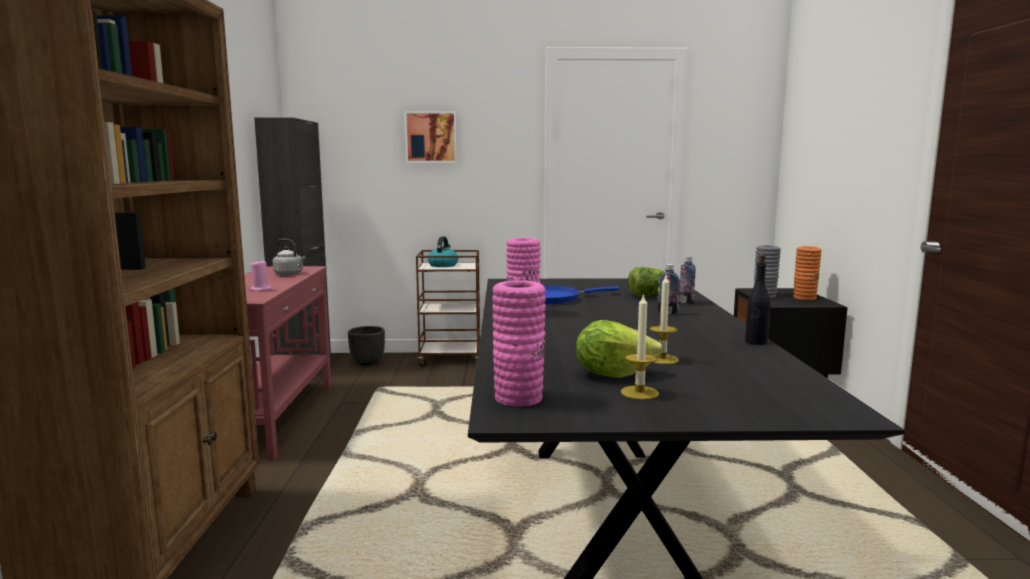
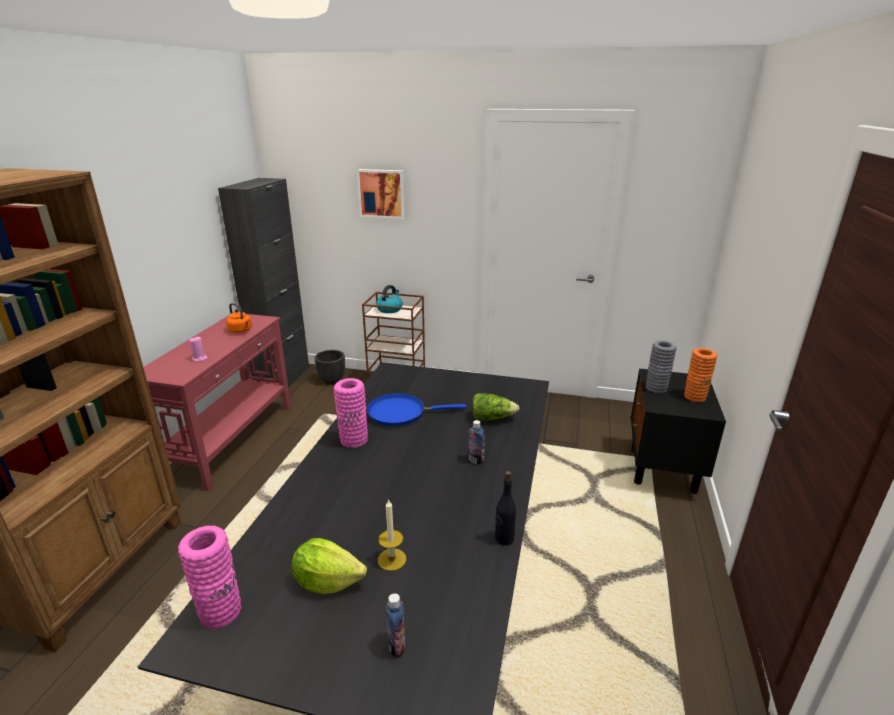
camera: 15 degrees right, 15 degrees up
grey kettle [272,239,306,275] -> orange kettle [226,303,252,333]
candle [621,293,659,400] -> none
bottle [679,256,696,304] -> bottle moved to [386,593,405,658]

